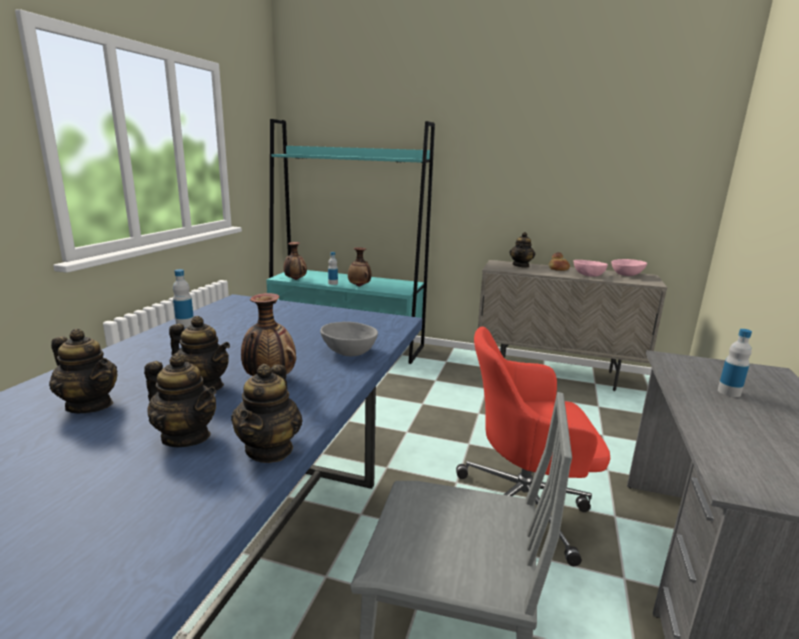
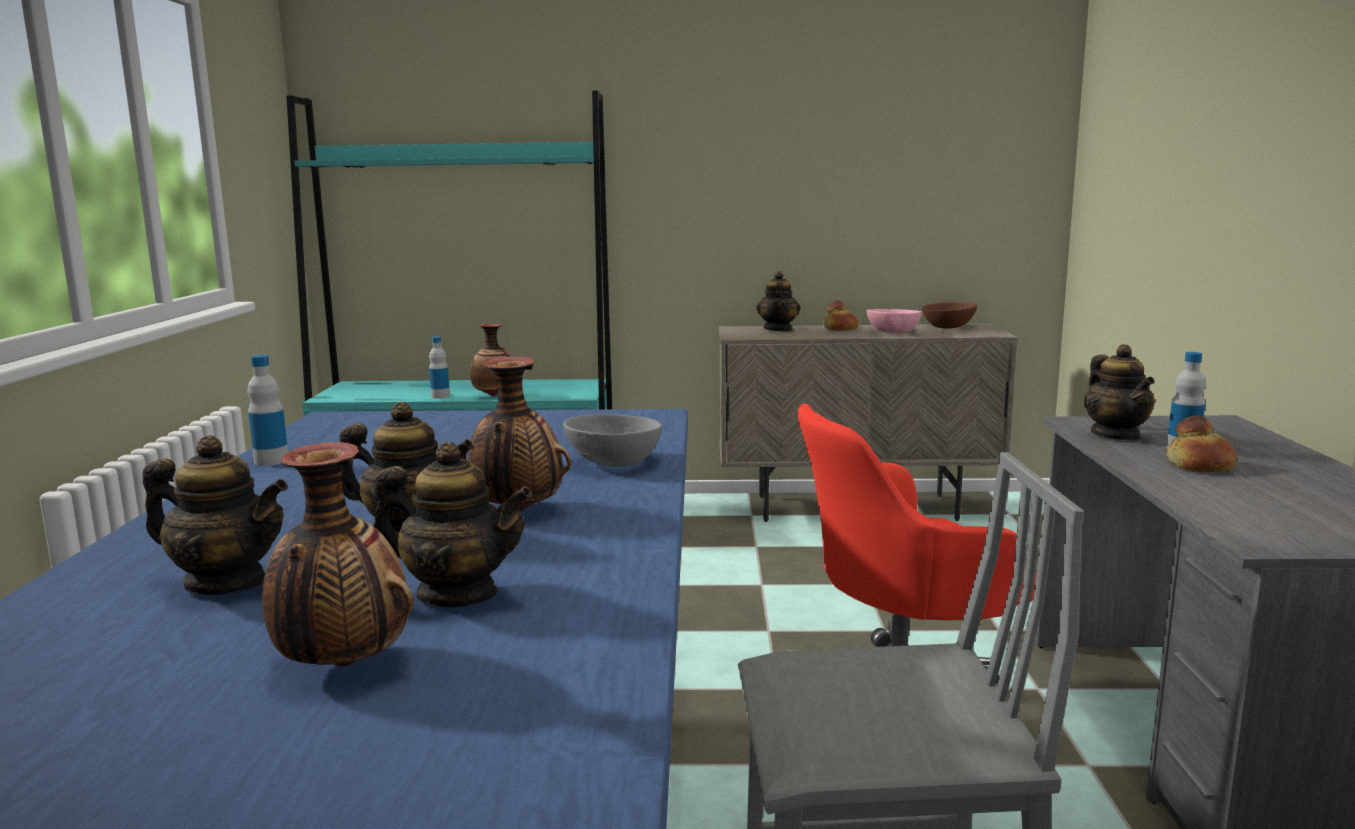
camera: 15 degrees left, 5 degrees down
teapot [231,364,303,463] -> teapot moved to [1084,344,1155,440]
vase [284,242,307,280] -> vase moved to [262,442,414,667]
pink bowl [611,259,647,276] -> brown bowl [922,302,977,328]
none -> bread [1167,415,1237,472]

